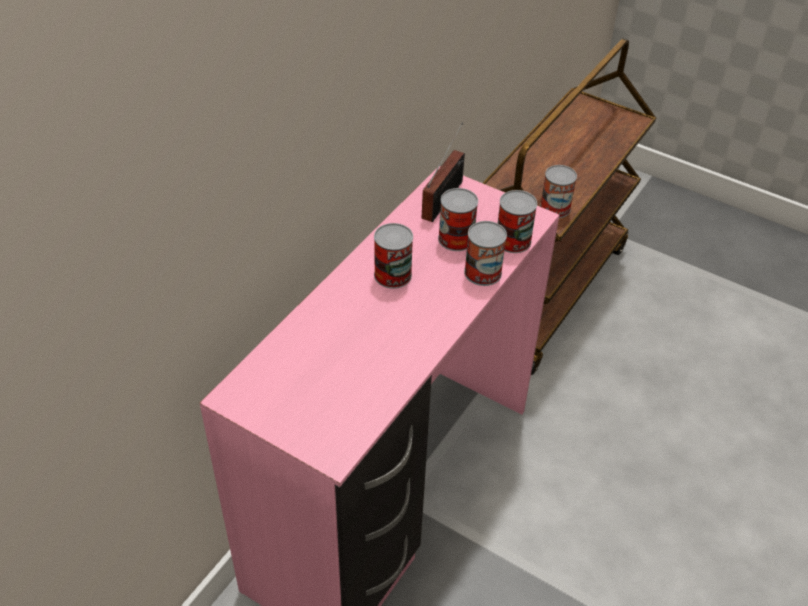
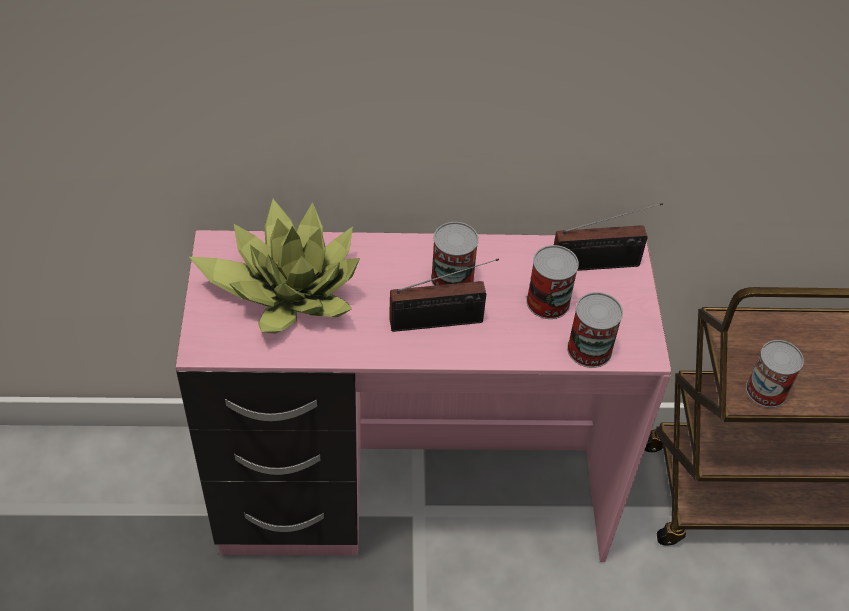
camera: 55 degrees right, 5 degrees up
can [464,221,507,286] -> none
none -> potted plant [189,199,360,334]
none -> radio [389,258,499,332]

